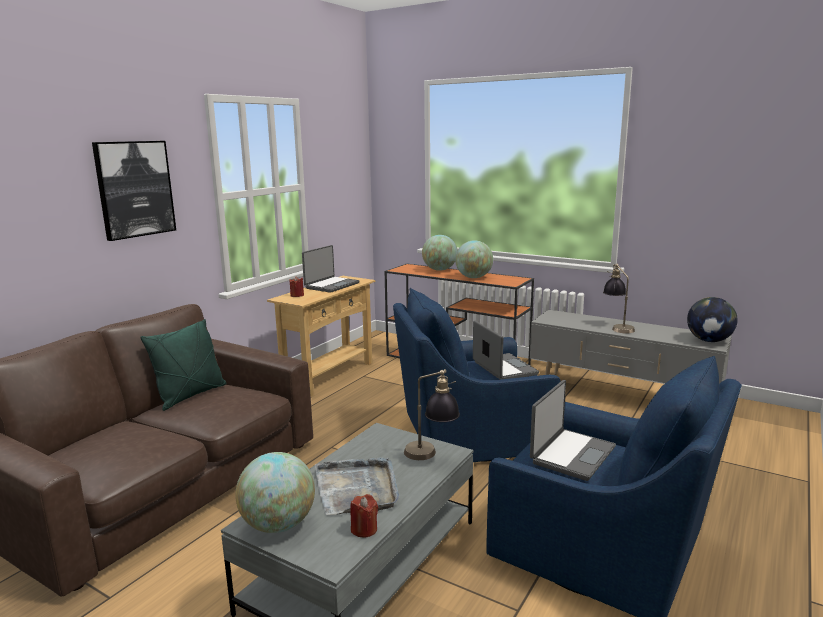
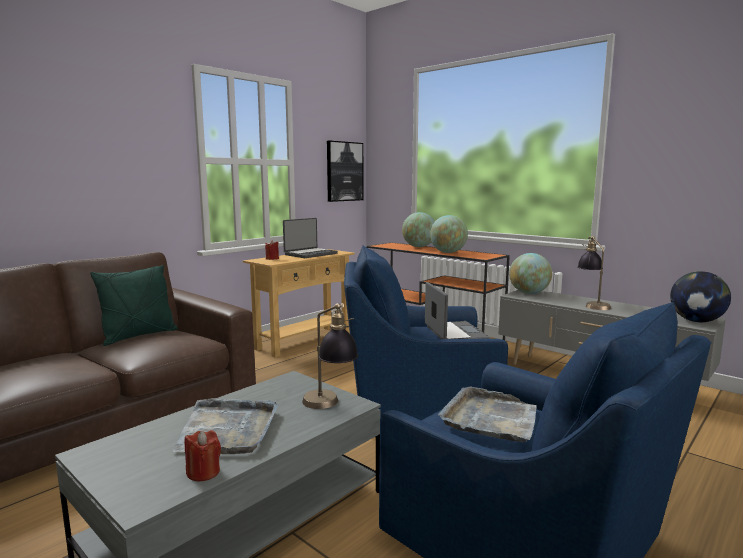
camera: 10 degrees right, 5 degrees down
picture [92,141,176,241] -> picture moved to [327,141,363,202]
globe [235,452,315,533] -> globe moved to [509,253,552,294]
laptop [530,380,616,481] -> grey tray [438,387,537,442]

